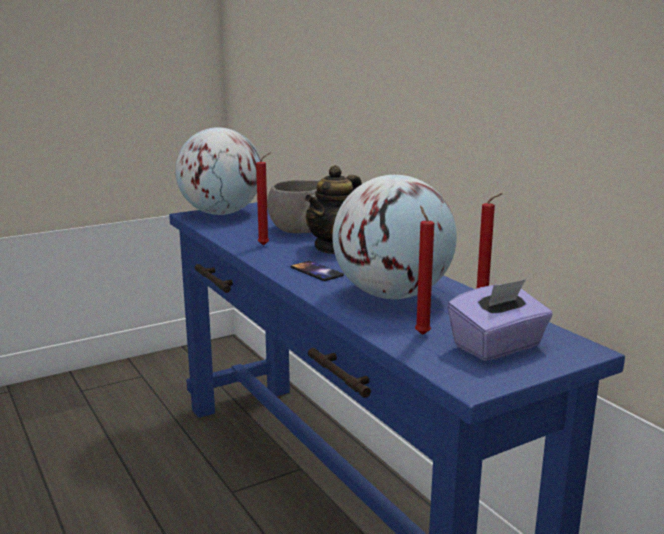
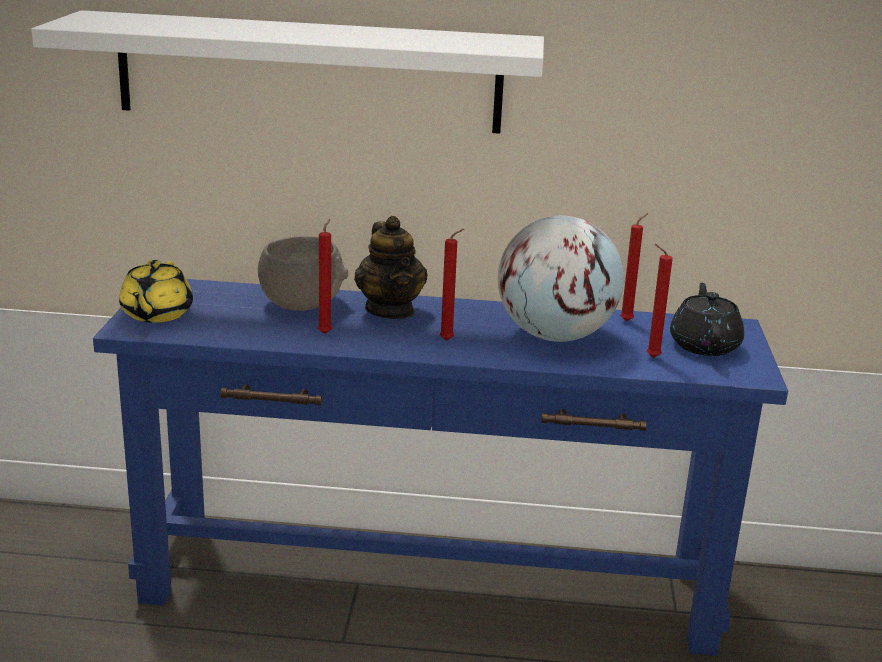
camera: 55 degrees left, 5 degrees up
globe [175,127,261,215] -> yellow teapot [119,260,193,323]
phone [291,261,344,281] -> red candle [439,229,464,341]
purple tissue box [447,279,553,361] -> black teapot [670,283,744,356]
none -> white shelf [31,10,544,134]

